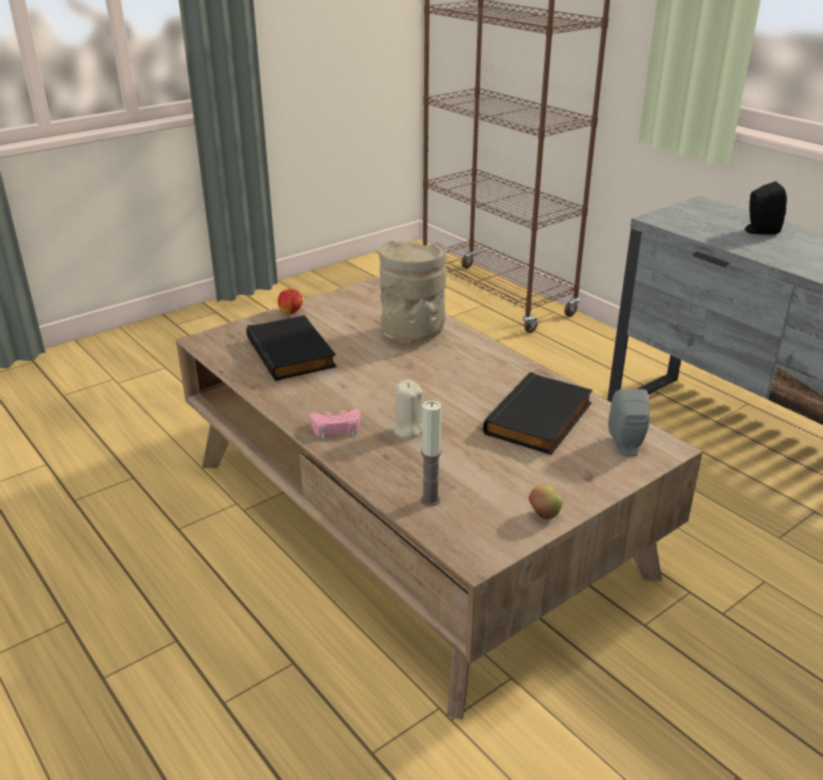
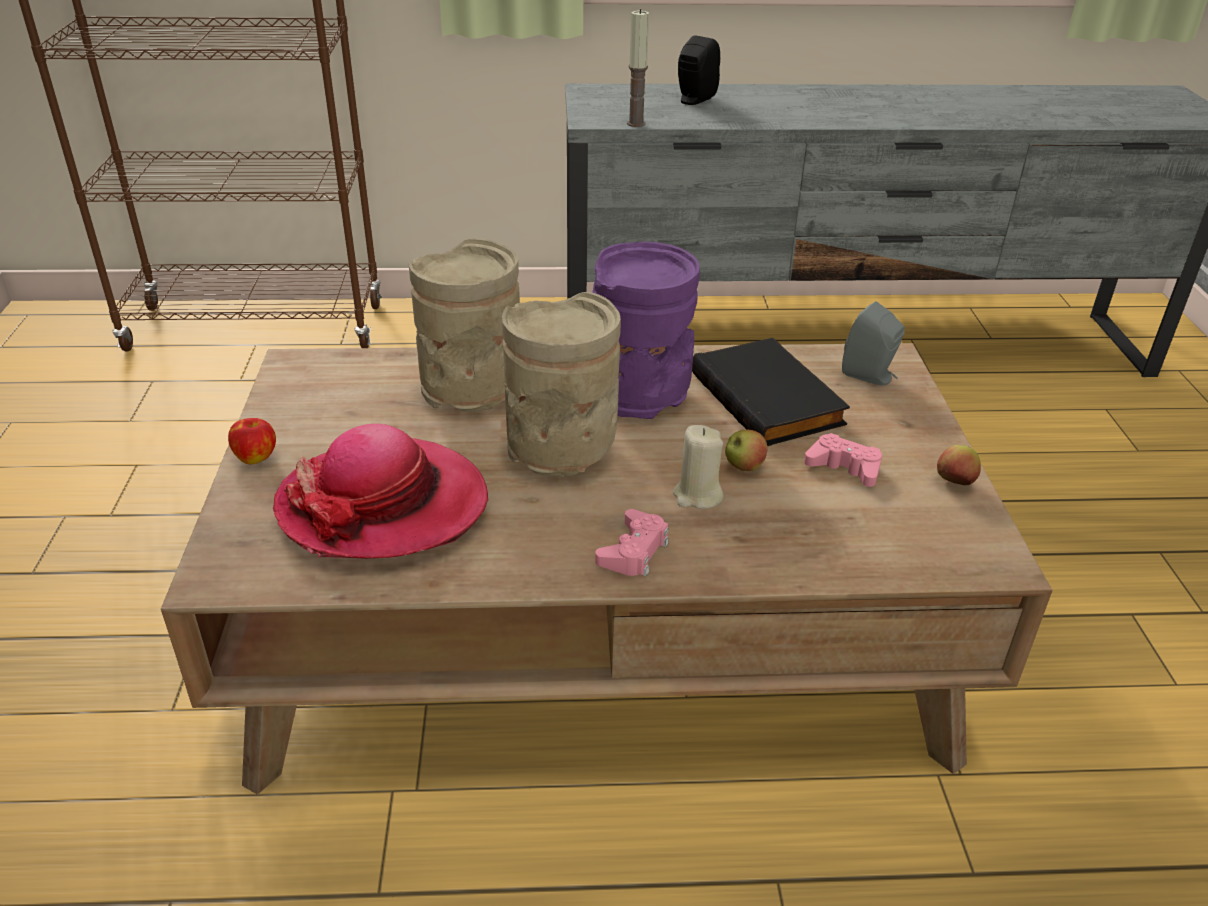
camera: 55 degrees left, 5 degrees up
black book [246,315,337,381] -> hat [273,424,488,559]
candle [421,401,442,506] -> candle moved to [627,9,649,127]
none -> beige vase [502,292,621,478]
none -> purple vase [592,242,700,419]
none -> apple [725,430,768,471]
none -> pink game controller [804,433,882,487]

